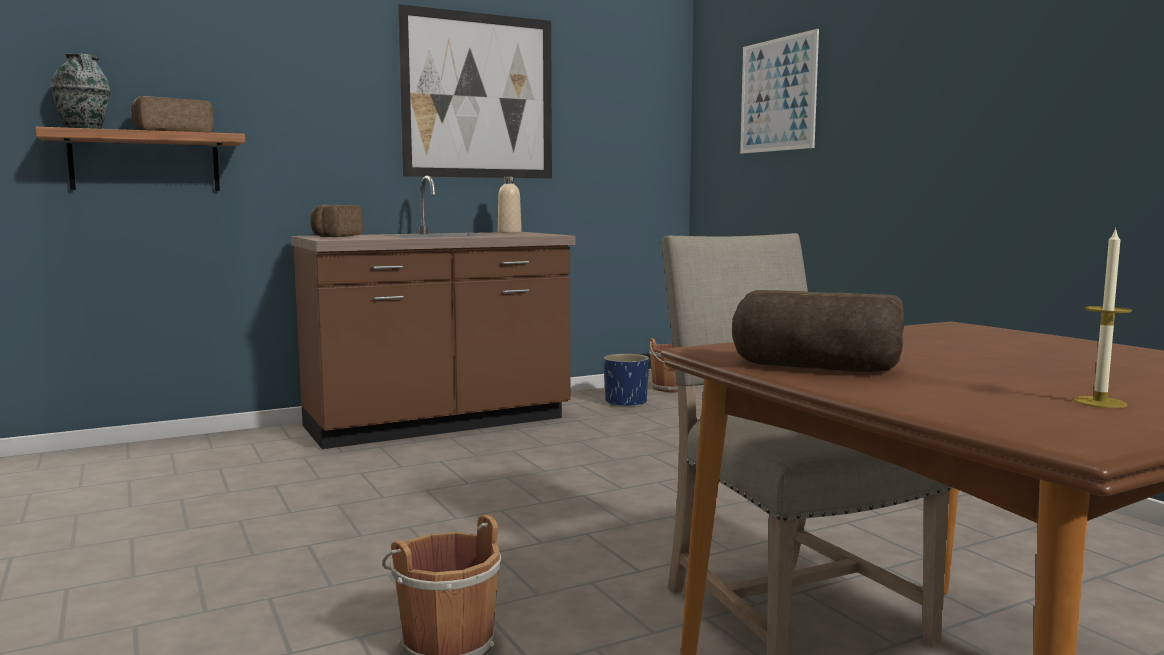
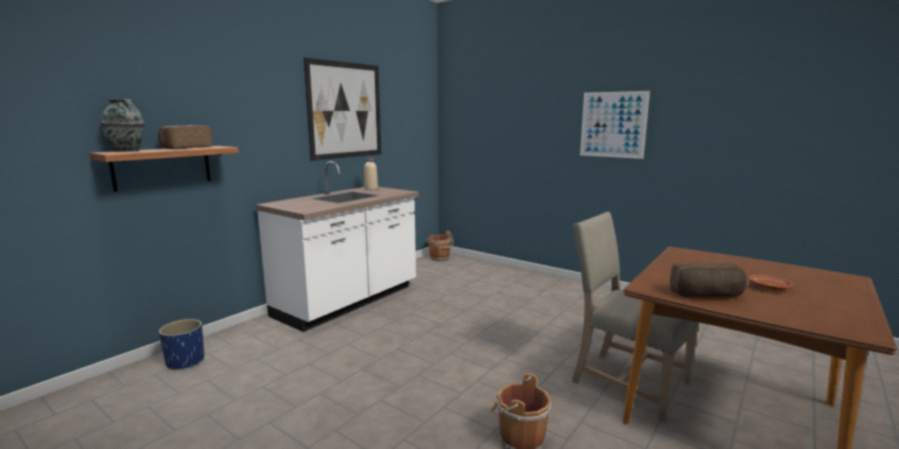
camera: 25 degrees left, 5 degrees up
brown counter [291,176,575,449] -> white counter [256,161,419,332]
bread [310,204,363,237] -> none
blue planter [604,354,649,407] -> blue planter moved to [159,319,204,370]
picture [740,29,819,154] -> picture moved to [580,91,650,159]
candle [1074,227,1132,408] -> none
none -> brown plate [749,275,793,291]

